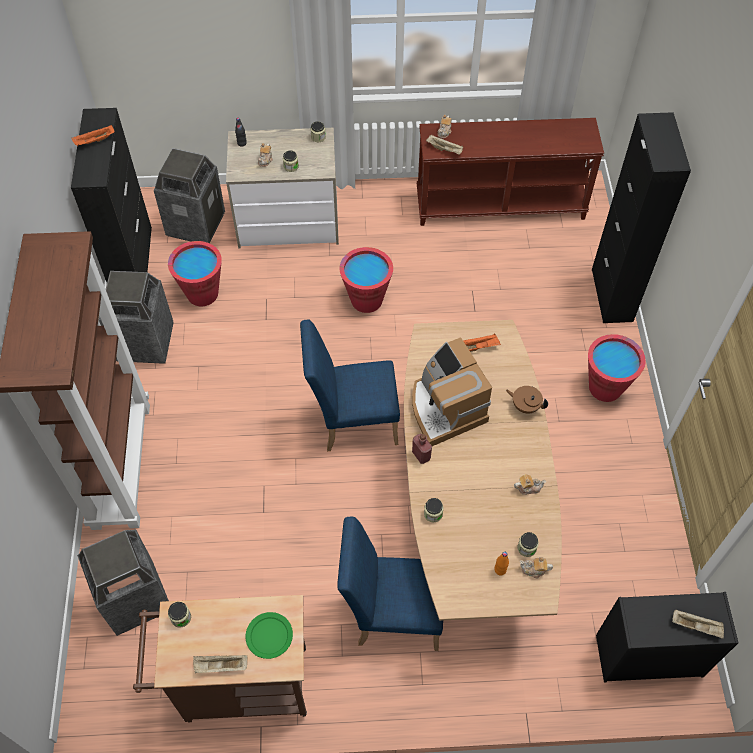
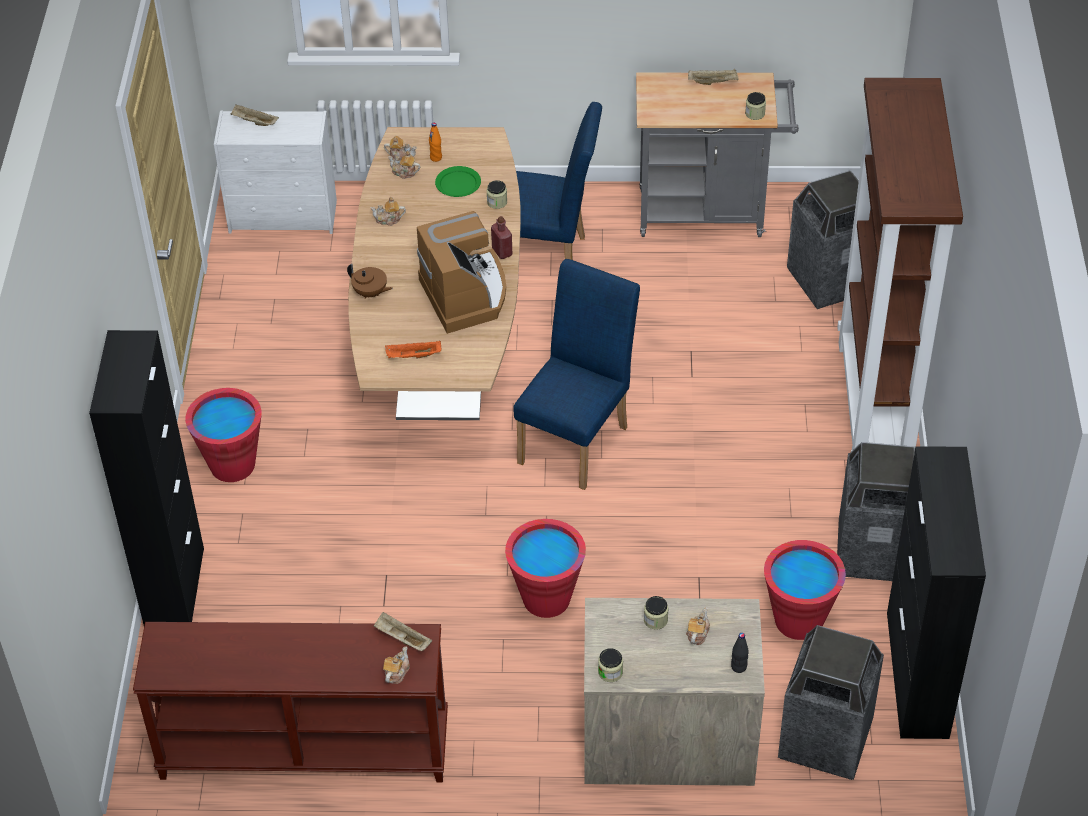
camera: 175 degrees left, 10 degrees down
orange tray [72,125,115,146] -> none
brown cart [133,595,307,722] -> grey cart [636,73,799,237]
green plate [246,612,293,659] -> green plate moved to [435,166,481,197]
blue chair [300,320,400,451] -> blue chair turned 60 degrees counterclockwise [514,259,640,490]
jar [517,532,539,557] -> teapot [388,151,420,179]
black dresser [596,592,739,683] -> white dresser [214,111,337,234]

